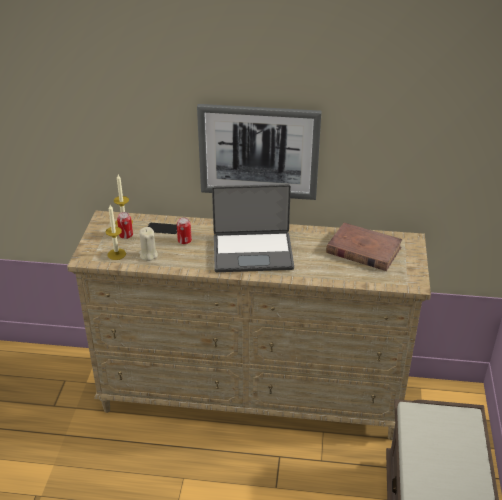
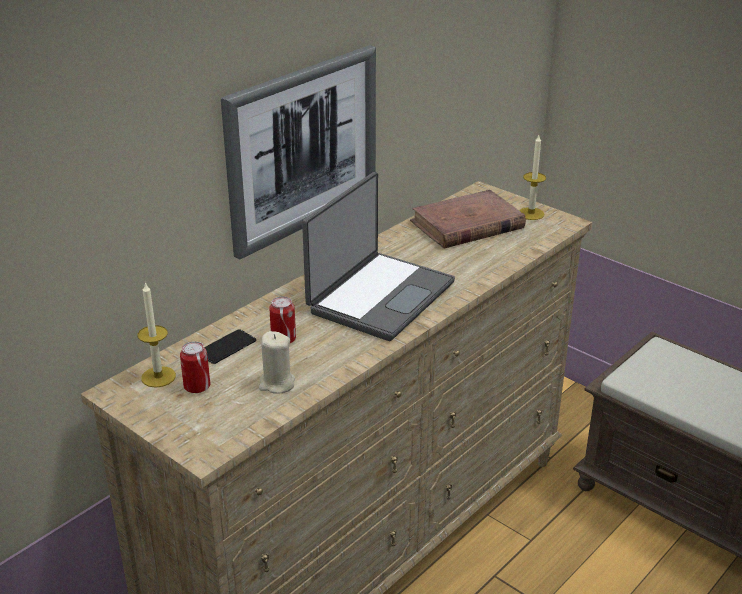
camera: 55 degrees left, 5 degrees down
candle [106,205,126,260] -> candle moved to [519,135,546,220]

